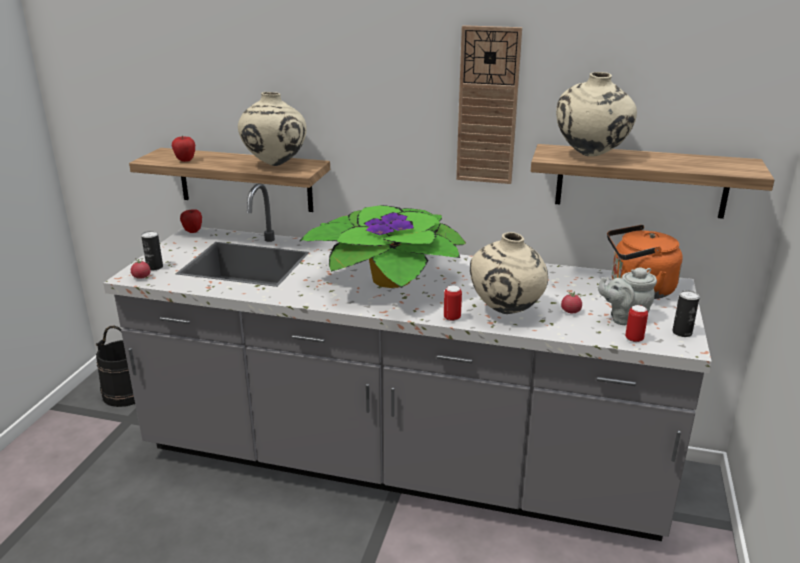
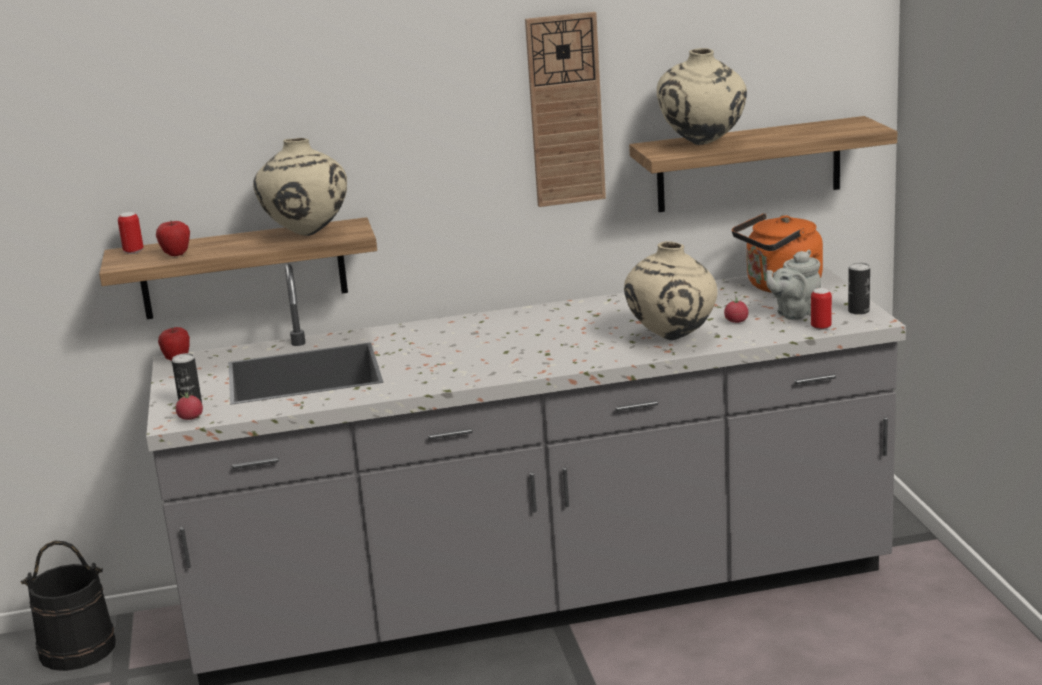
camera: 25 degrees left, 5 degrees down
potted plant [300,205,466,288] -> none
can [444,286,462,321] -> can moved to [118,212,143,254]

